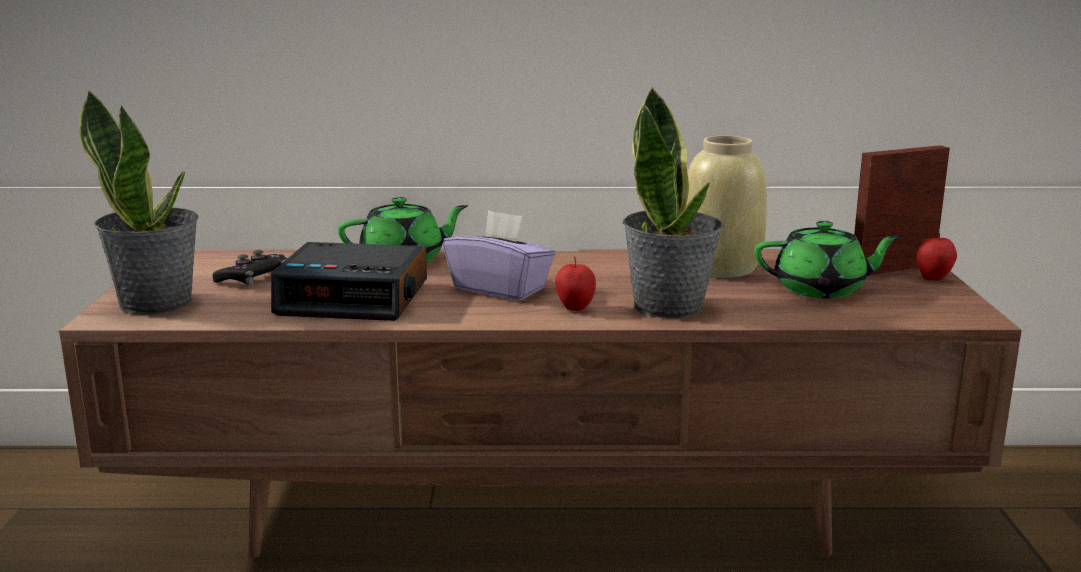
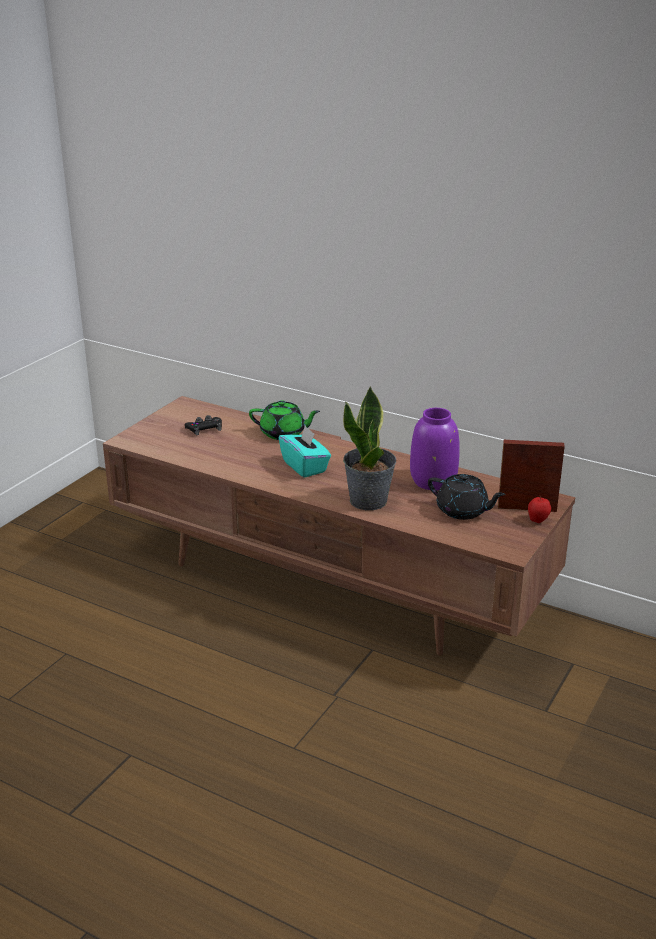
camera: 30 degrees right, 10 degrees up
potted plant [79,89,198,315] -> none
alarm clock [271,242,427,321] -> none
purple tissue box [443,210,555,301] -> turquoise tissue box [279,426,331,478]
apple [555,257,596,311] -> none
beige vase [686,135,767,278] -> purple vase [410,408,460,491]
green teapot [754,221,901,298] -> black teapot [428,474,506,520]

